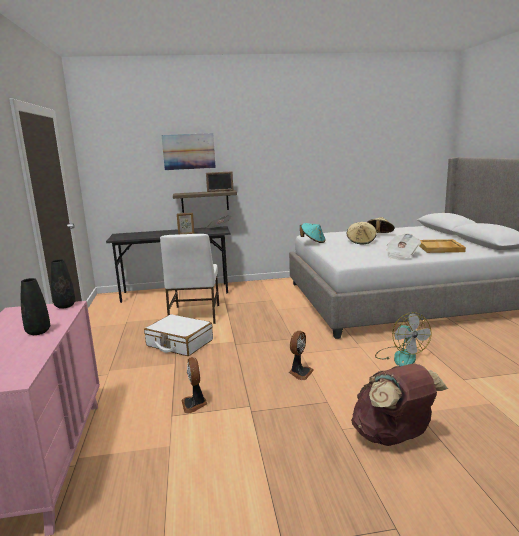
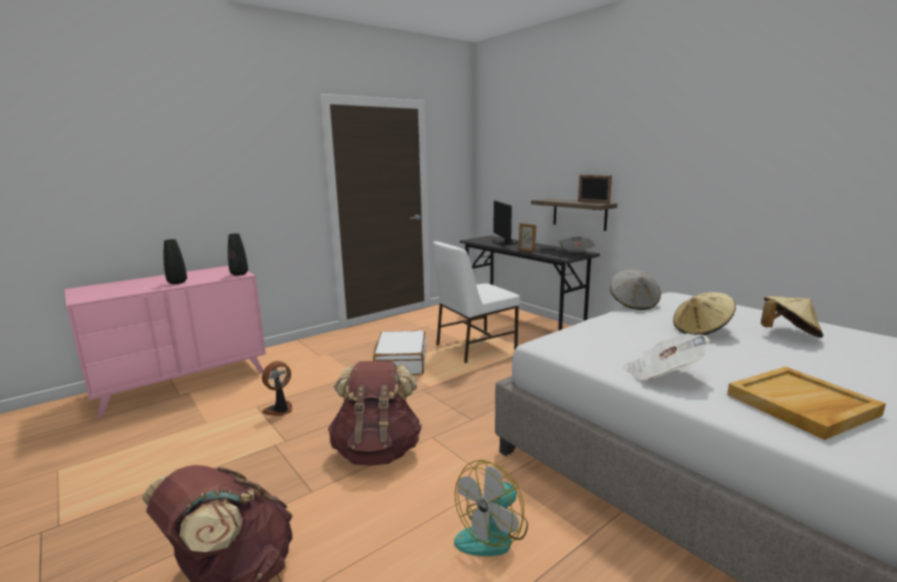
camera: 60 degrees right, 0 degrees up
picture [162,133,216,170] -> none
fan [289,331,314,380] -> brown backpack [328,361,422,466]
turquoise hat [300,223,325,243] -> grey hat [610,270,661,310]
none -> monitor [494,200,519,245]

